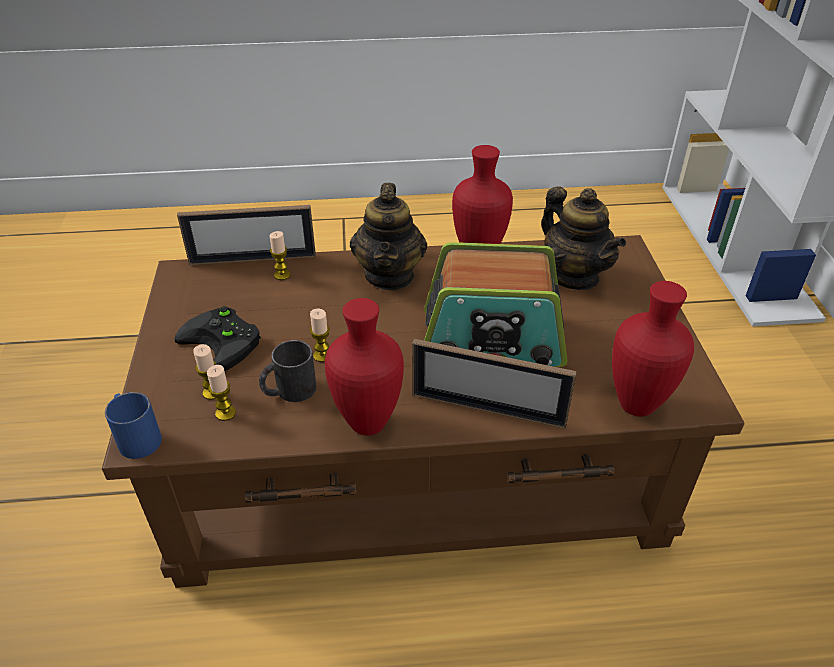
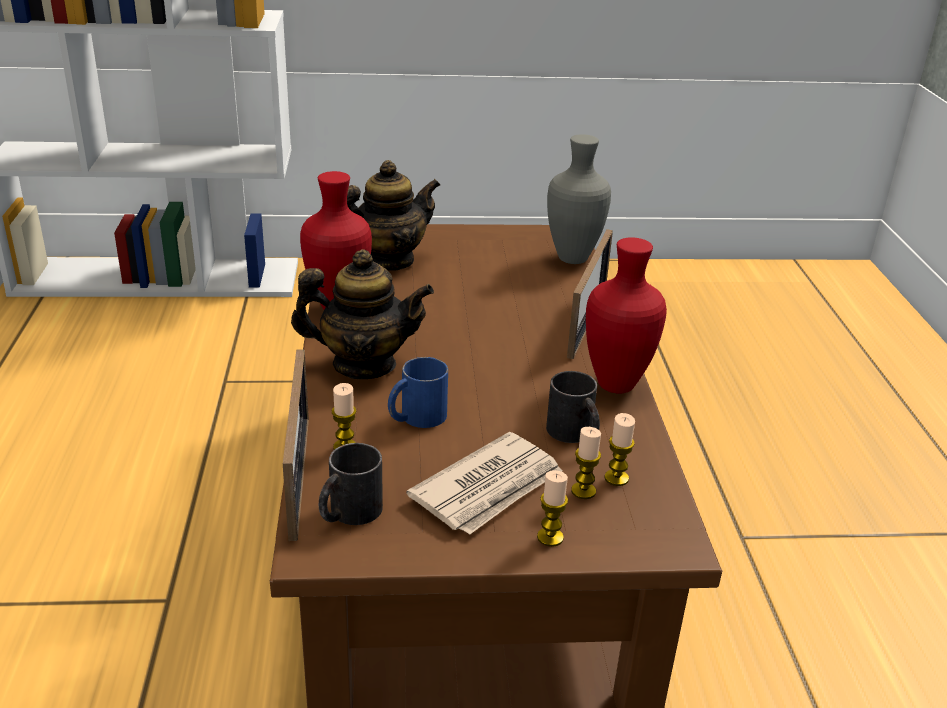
camera: 90 degrees left, 10 degrees down
blue mug [105,392,162,459] -> blue mug moved to [388,357,448,428]
black game controller [175,306,261,371] -> newspaper [406,432,562,535]
candle [310,309,330,362] -> candle moved to [537,470,568,547]
radio [424,242,567,367] -> none
red vase [612,281,694,417] -> grey vase [547,134,611,264]
none -> black mug [319,443,383,525]

